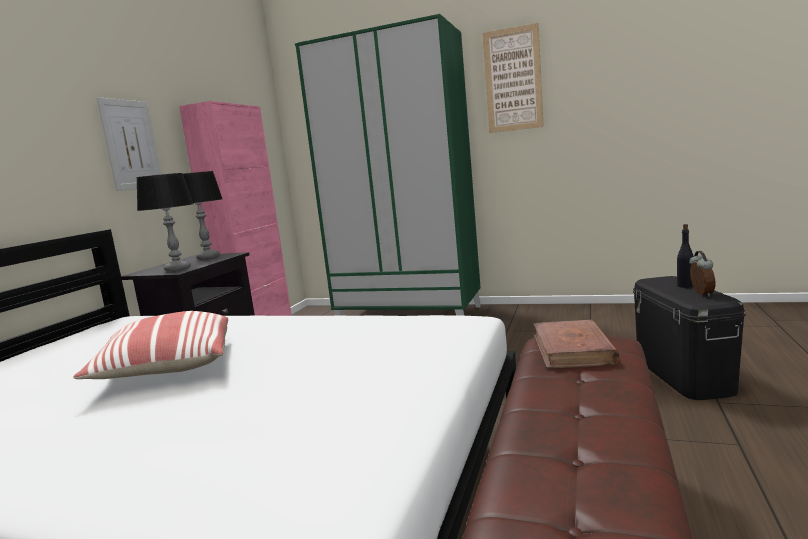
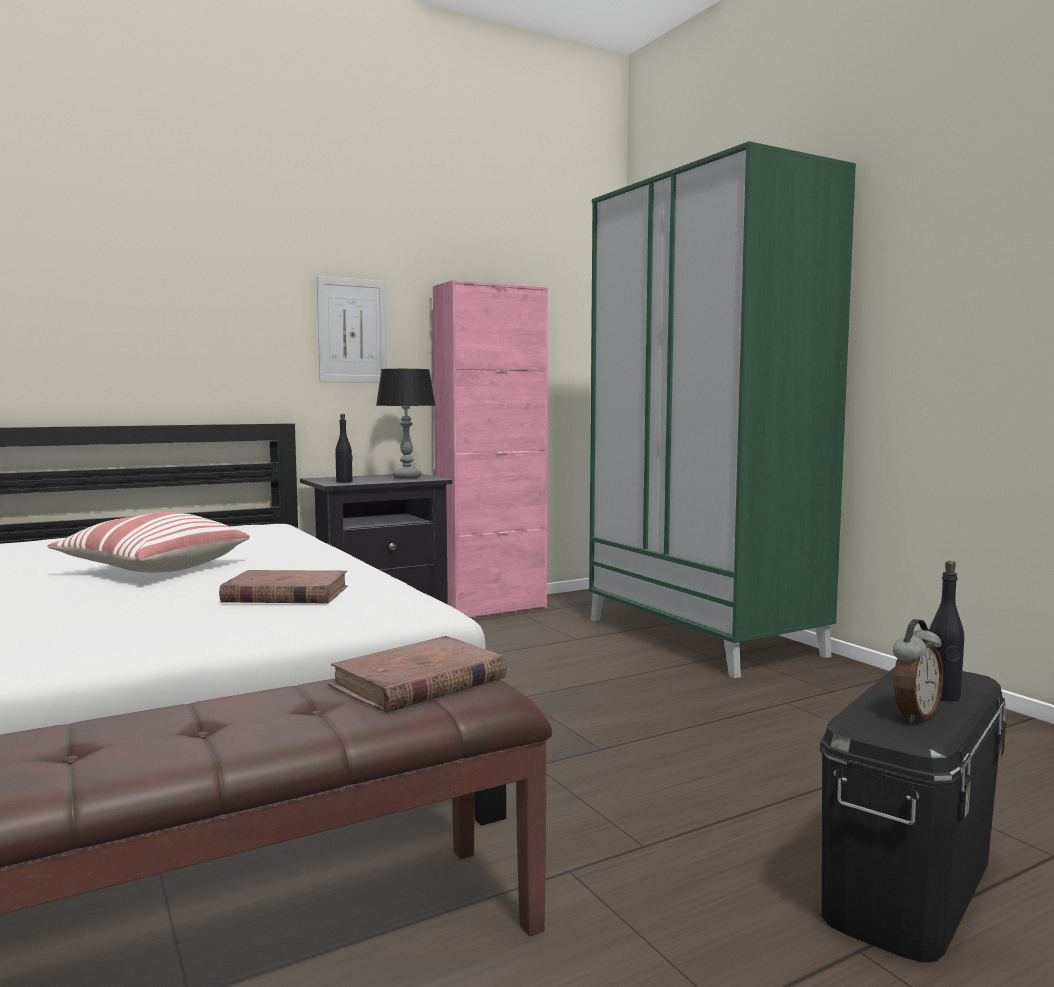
camera: 40 degrees right, 5 degrees down
table lamp [136,173,194,272] -> black bottle [335,414,353,483]
picture [482,23,544,133] -> none
none -> brown book [219,570,348,603]

